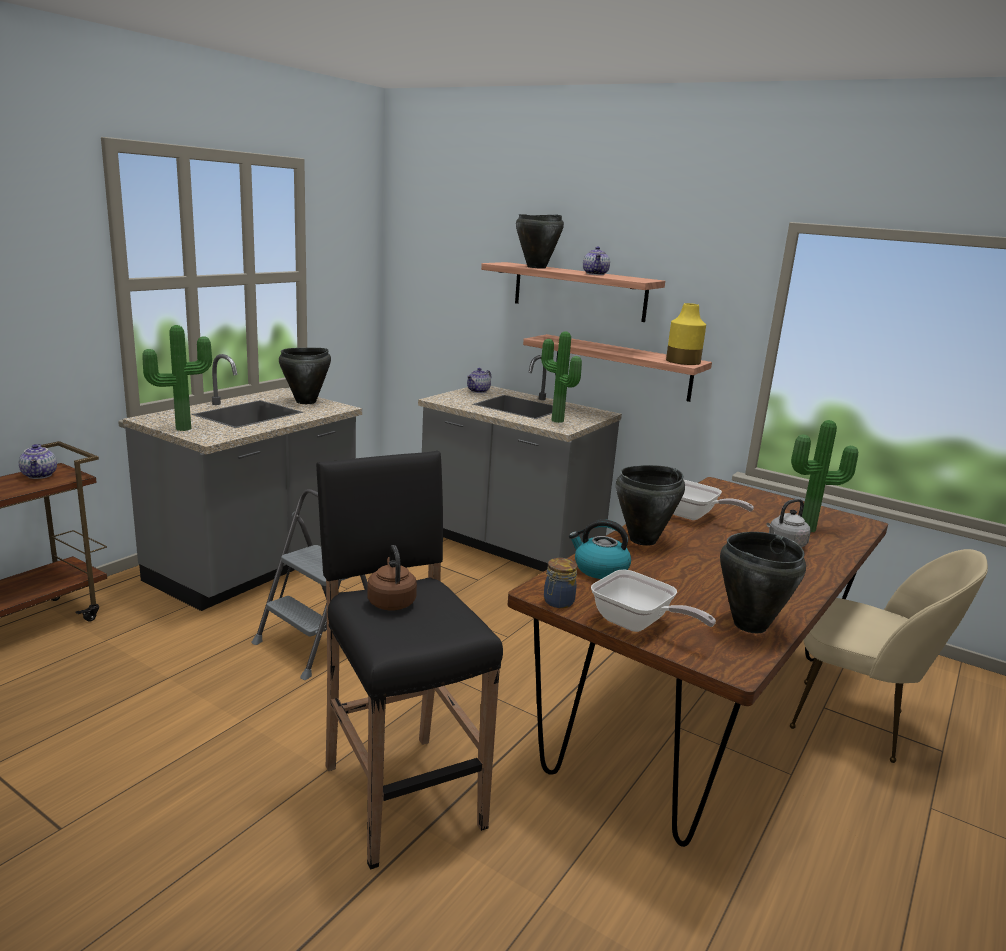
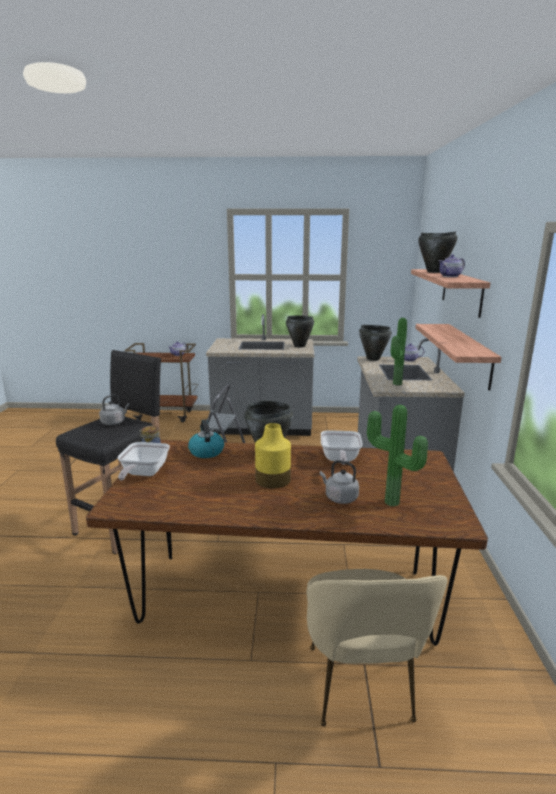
camera: 60 degrees right, 0 degrees up
potted plant [142,325,212,431] -> none
brown kettle [367,545,417,610] -> grey kettle [99,395,130,425]
yellow vase [666,303,706,365] -> yellow vase moved to [255,423,291,488]
black cooking pot [720,532,806,633] -> black cooking pot moved to [359,325,392,361]

